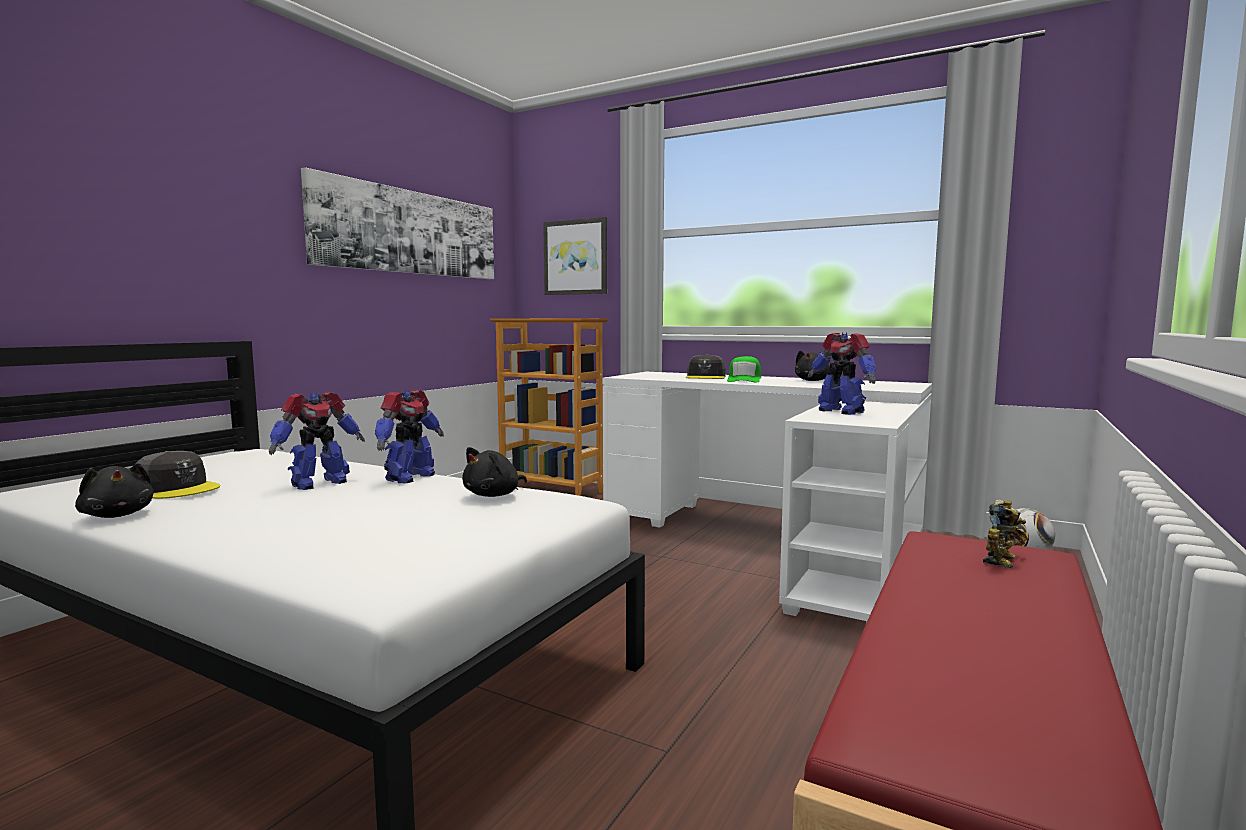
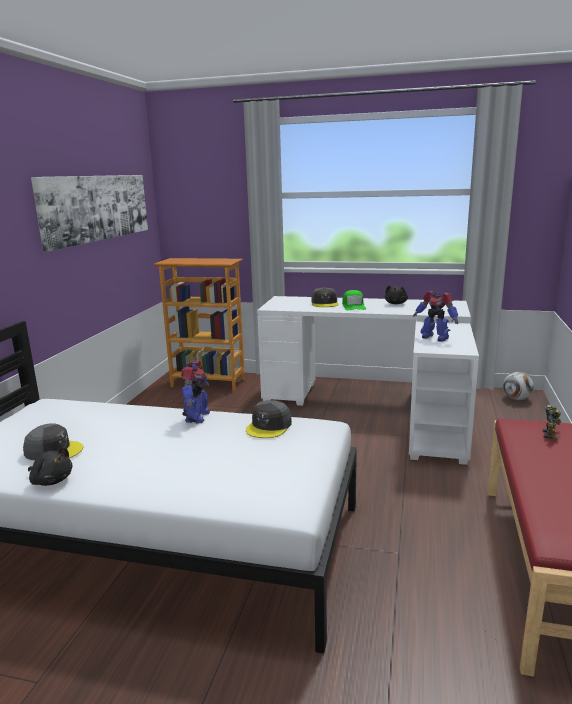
camera: 15 degrees left, 10 degrees up
toy robot [269,392,365,490] -> none
black plush toy [462,447,527,497] -> grey cap [246,400,292,438]
picture [543,217,607,295] -> none

